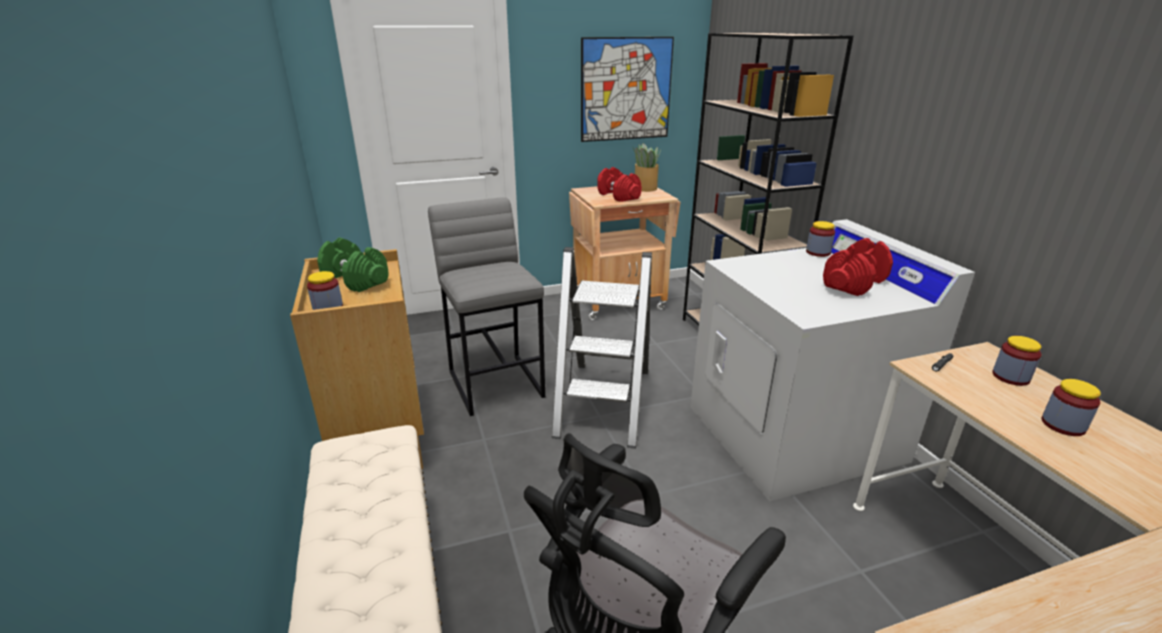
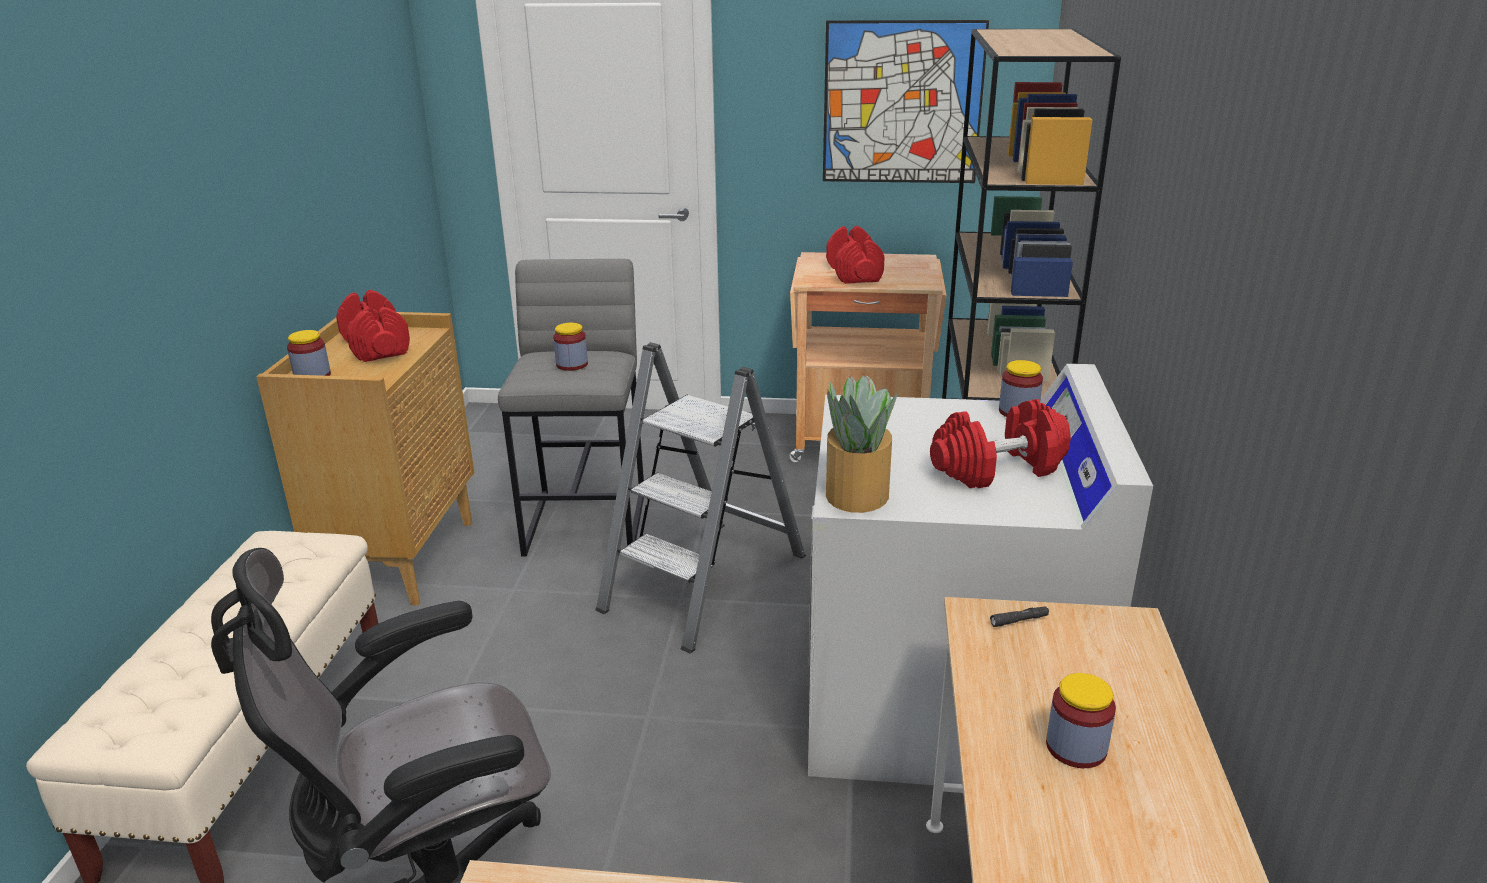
camera: 25 degrees right, 0 degrees up
green dumbbell [317,237,389,292] -> red dumbbell [336,290,410,362]
potted plant [633,143,661,192] -> potted plant moved to [826,375,898,513]
jar [992,336,1041,386] -> jar moved to [553,323,588,371]

